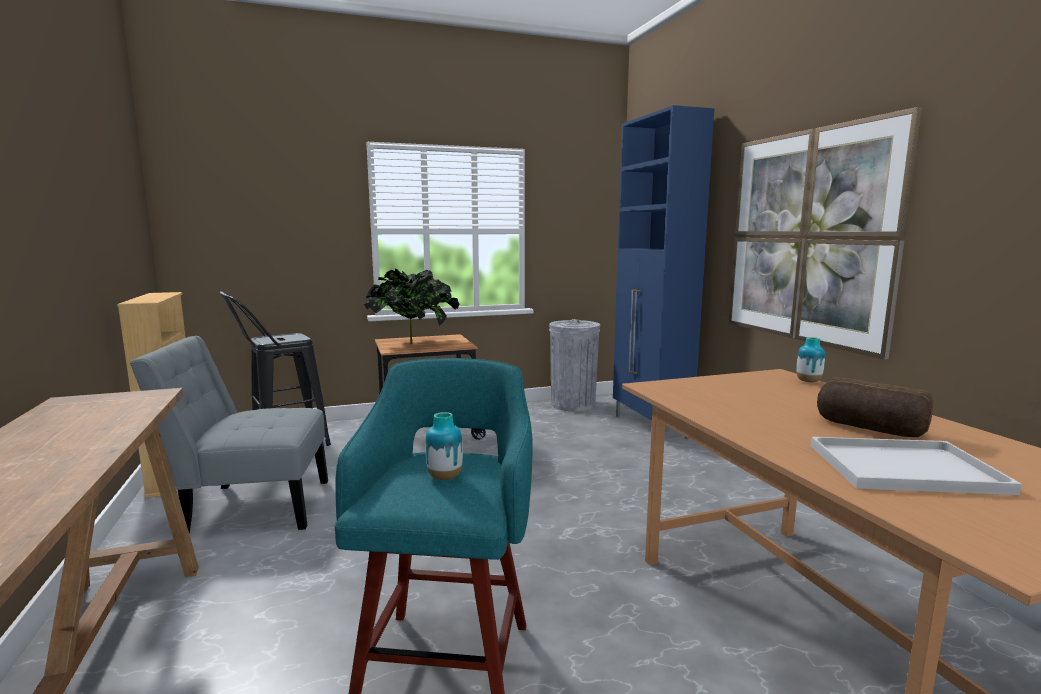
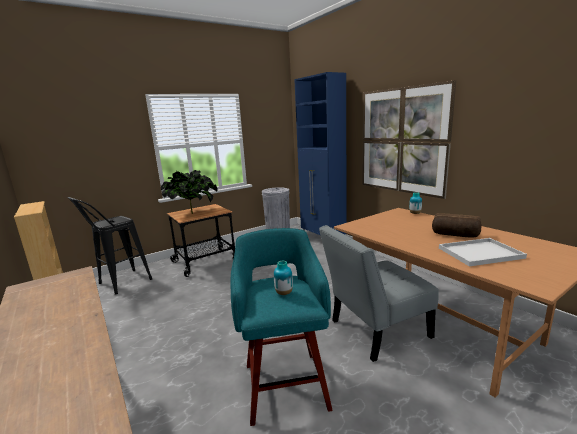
camera: 15 degrees left, 5 degrees up
grey chair [130,336,328,534] -> grey chair moved to [319,225,439,362]

